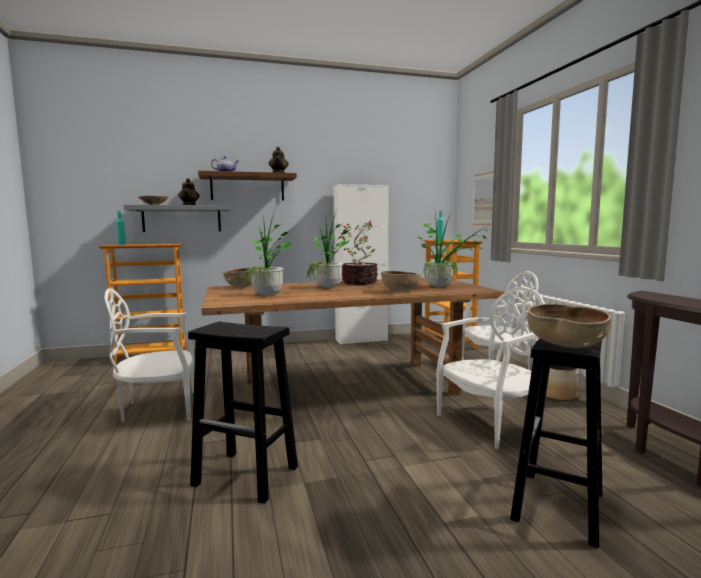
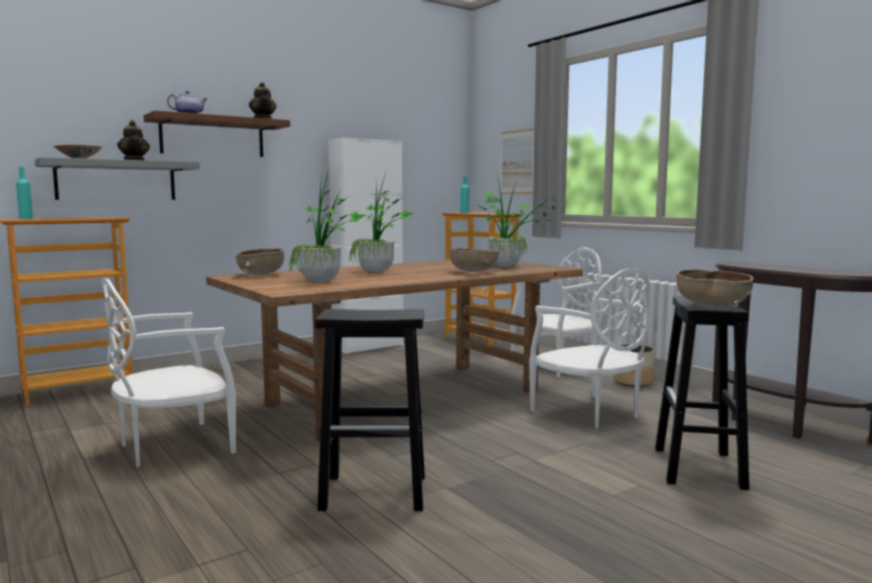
camera: 20 degrees left, 0 degrees up
potted plant [341,221,378,285] -> none
white chair [436,287,545,449] -> white chair turned 105 degrees clockwise [529,268,649,429]

